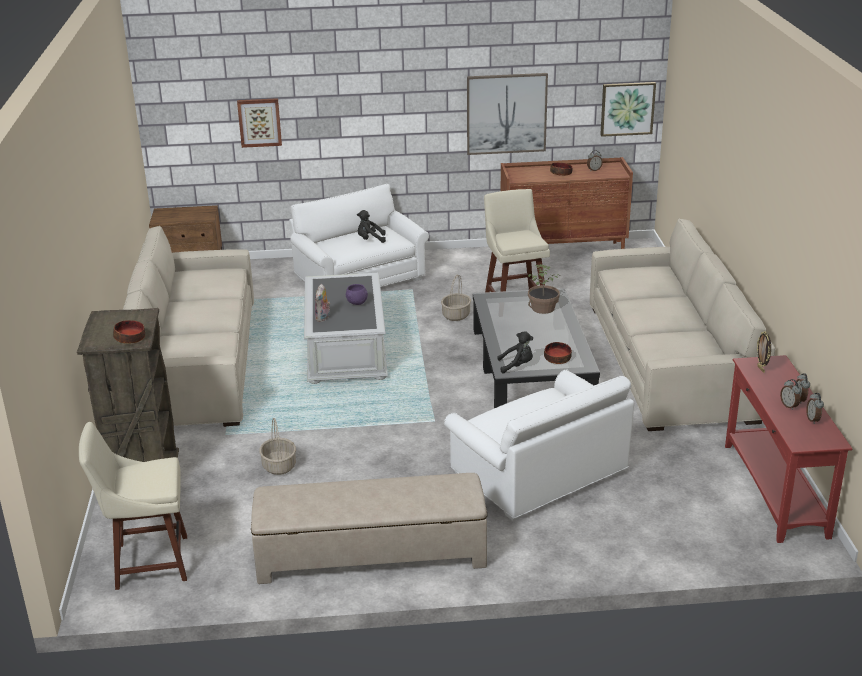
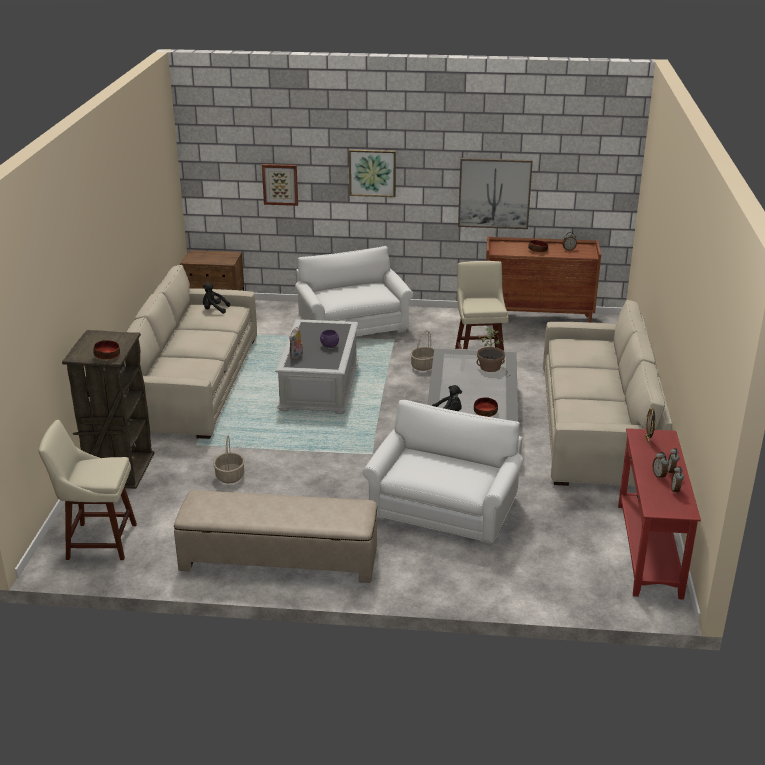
camera: 10 degrees right, 0 degrees up
black plush toy [357,210,386,243] -> black plush toy moved to [203,283,230,314]
white armchair [444,370,634,521] -> white armchair turned 135 degrees counterclockwise [363,400,524,546]
picture [600,82,656,137] -> picture moved to [349,149,396,197]

